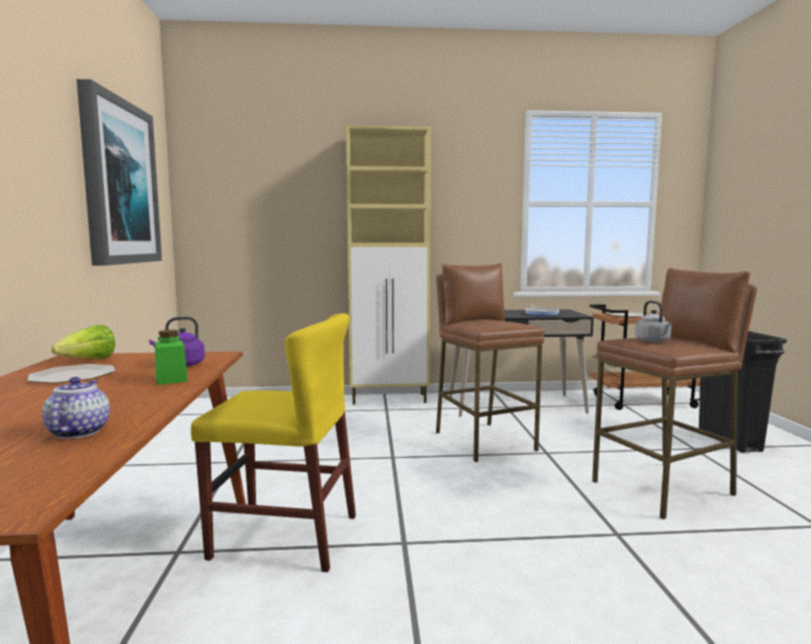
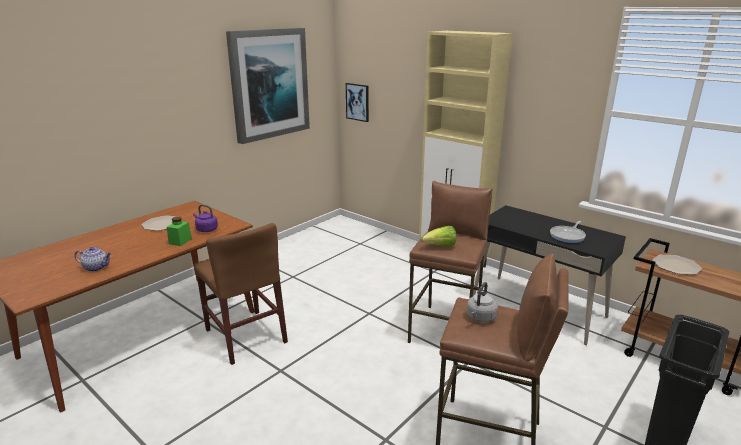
camera: 45 degrees right, 15 degrees up
teapot [42,377,110,439] -> teapot turned 60 degrees clockwise [74,247,111,272]
lettuce [51,325,115,359] -> lettuce moved to [421,226,456,247]
yellow chair [191,313,356,572] -> brown chair [194,223,288,365]
none -> picture [346,83,369,122]

